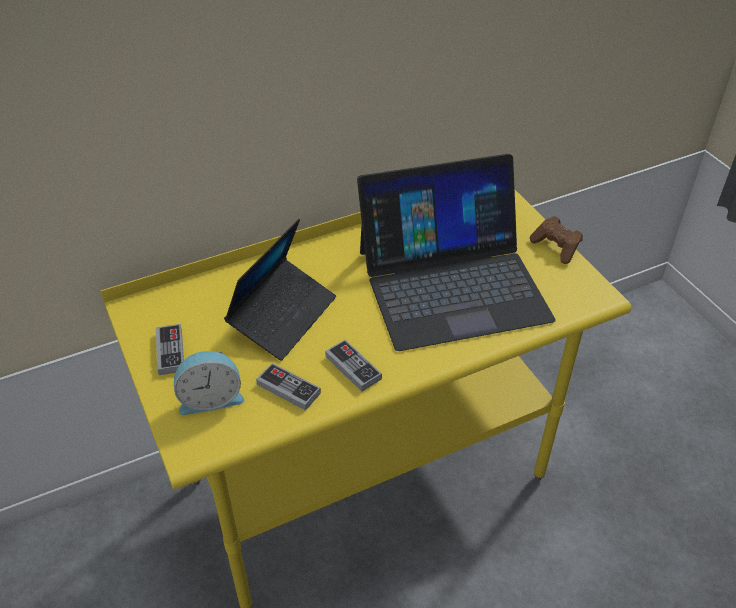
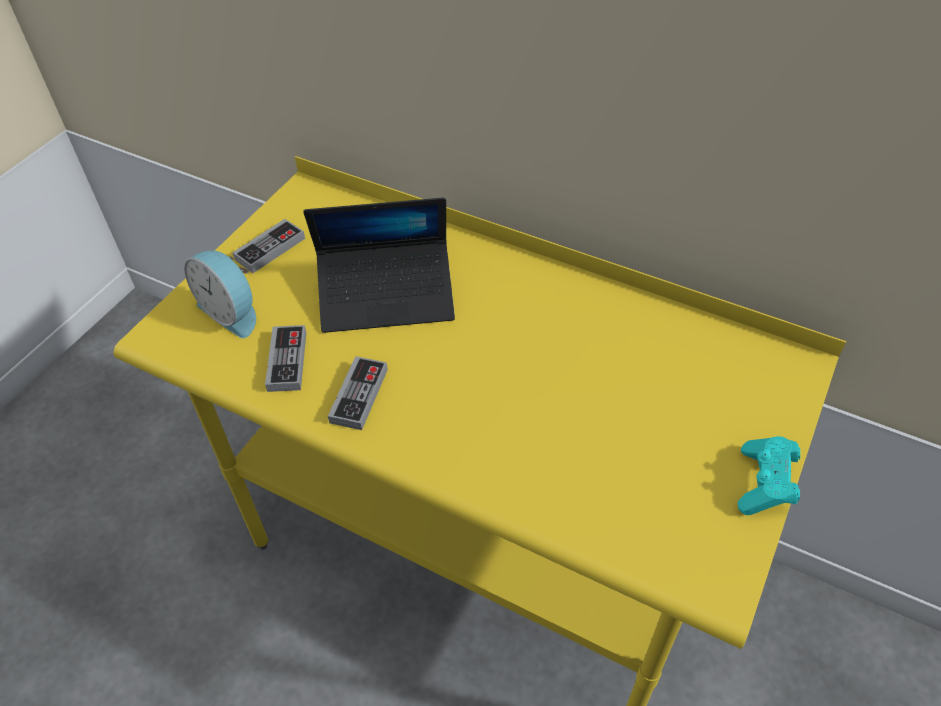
camera: 55 degrees right, 5 degrees up
laptop [357,154,556,351] -> none
brown game controller [530,216,583,264] -> turquoise game controller [738,436,800,515]

